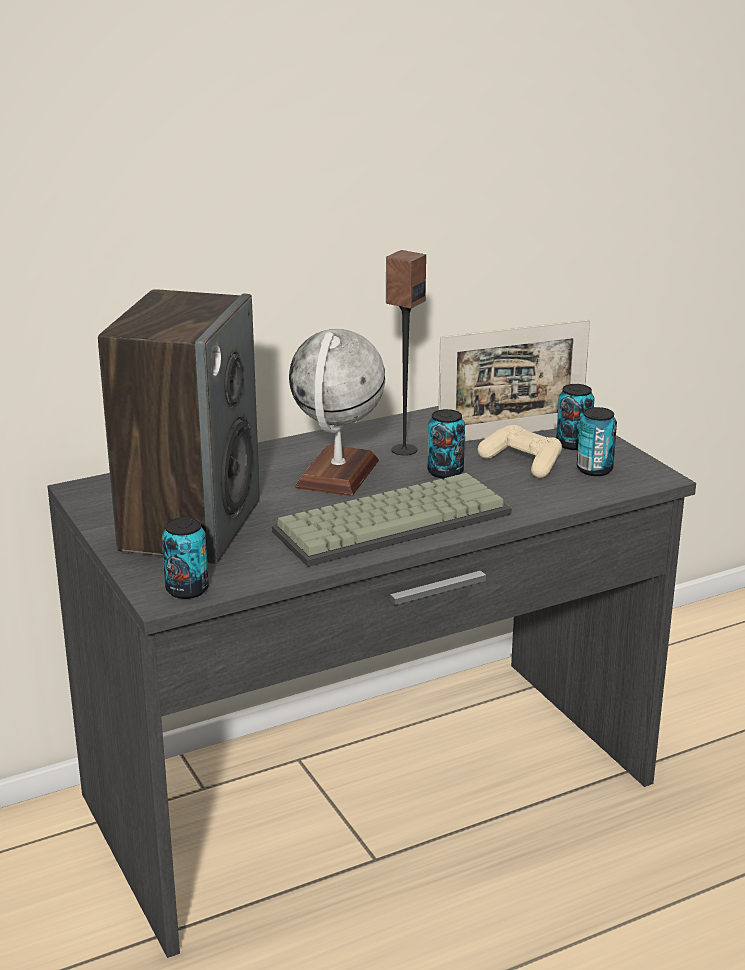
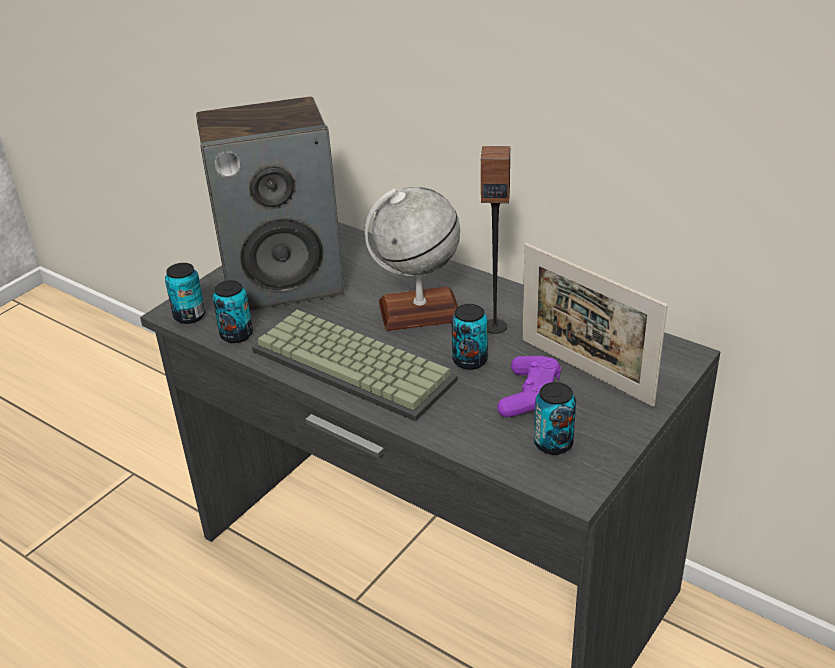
camera: 65 degrees right, 10 degrees up
beige game controller [477,425,562,478] -> purple game controller [497,356,561,417]
can [556,384,594,450] -> can moved to [212,280,253,343]

